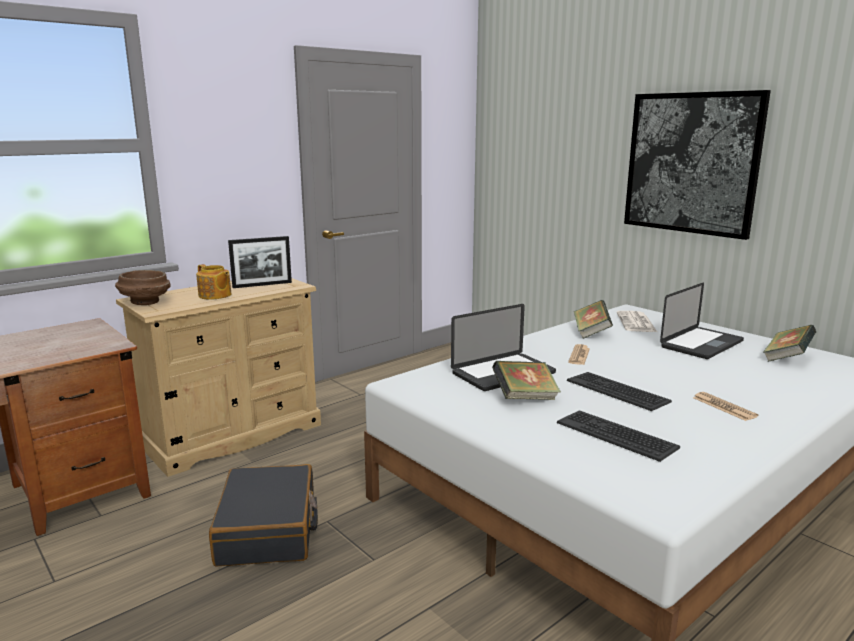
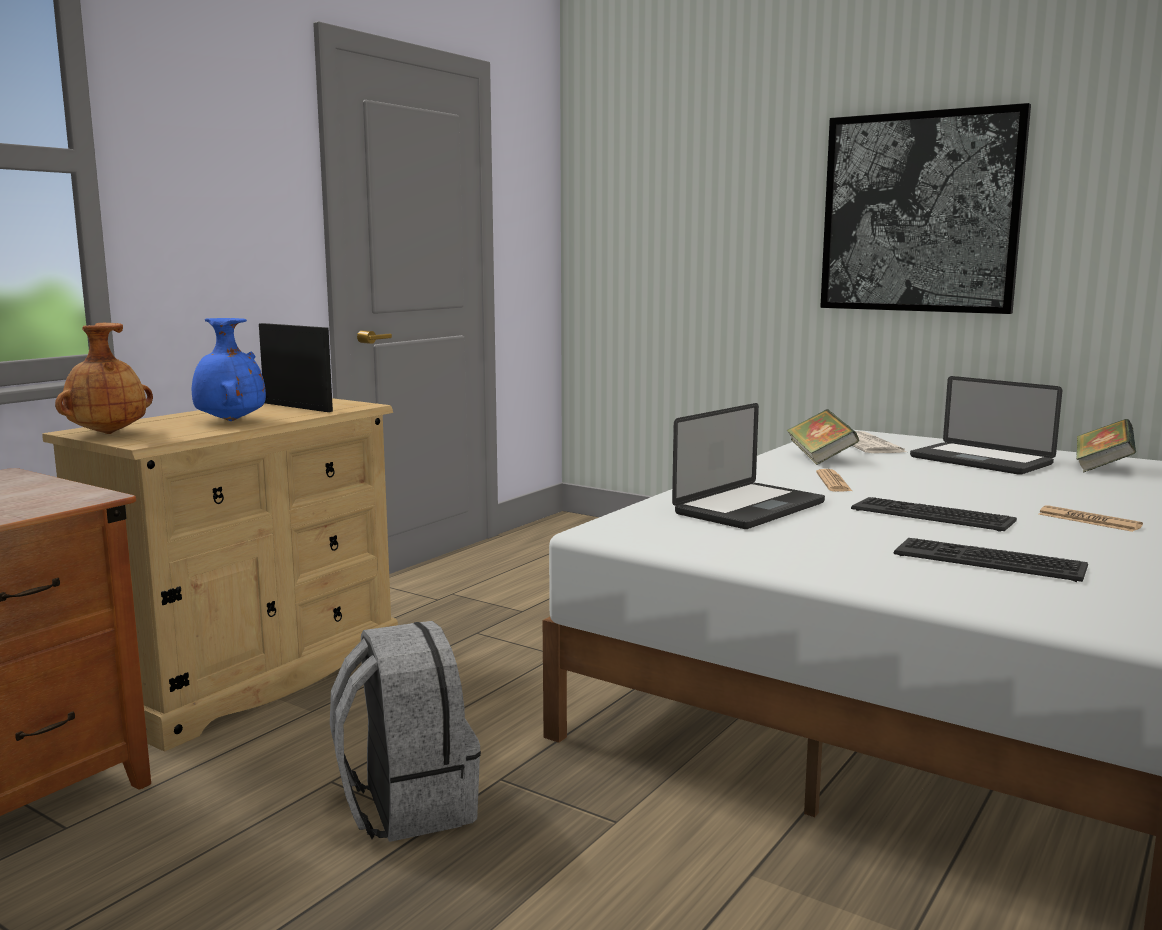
camera: 15 degrees left, 5 degrees down
brown bowl [115,270,170,305] -> brown vase [55,323,153,434]
teapot [196,264,231,300] -> blue vase [192,318,266,421]
black suitcase [209,464,318,567] -> grey backpack [330,621,481,842]
picture frame [228,236,292,288] -> picture frame turned 105 degrees counterclockwise [259,323,333,412]
book [492,361,561,400] -> none
laptop [660,283,744,359] -> laptop turned 105 degrees clockwise [910,376,1062,475]

